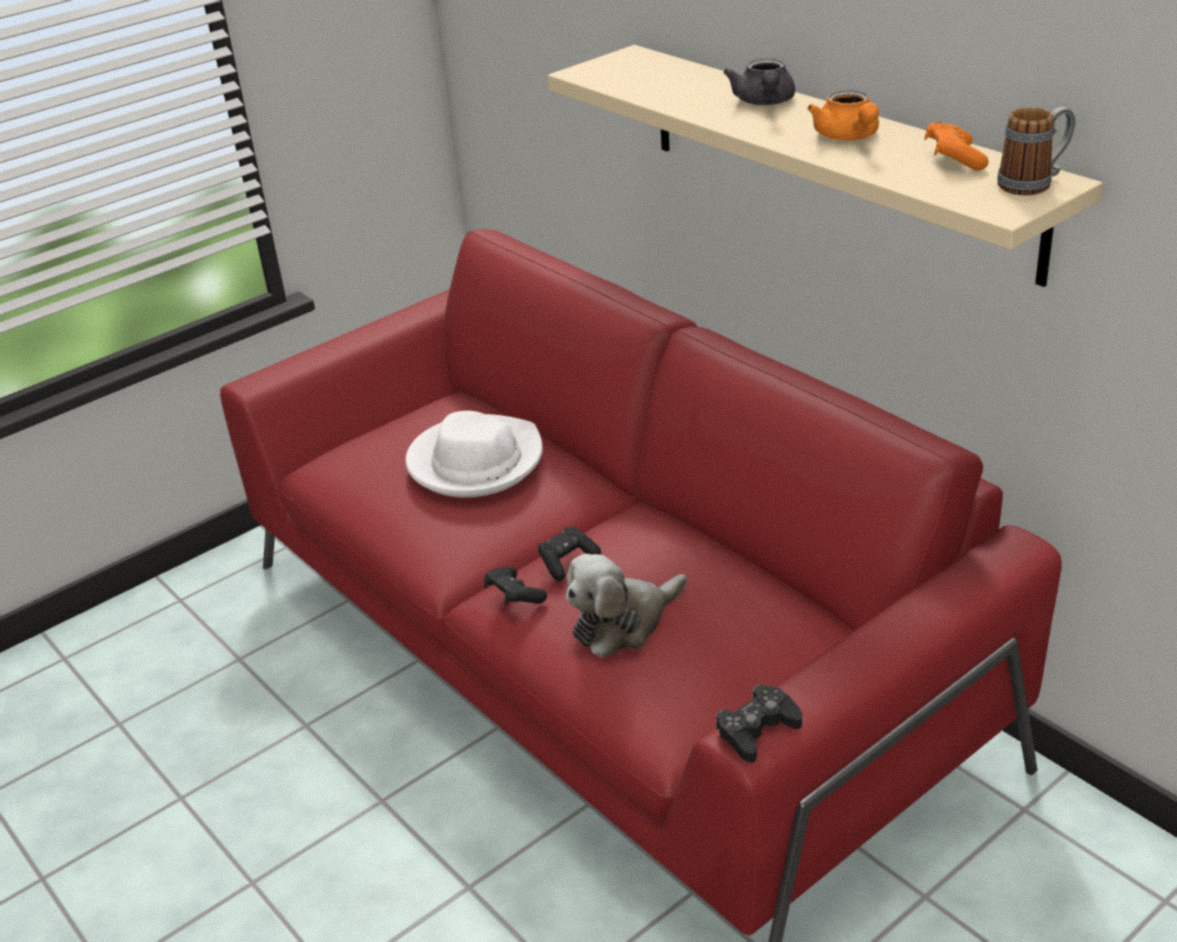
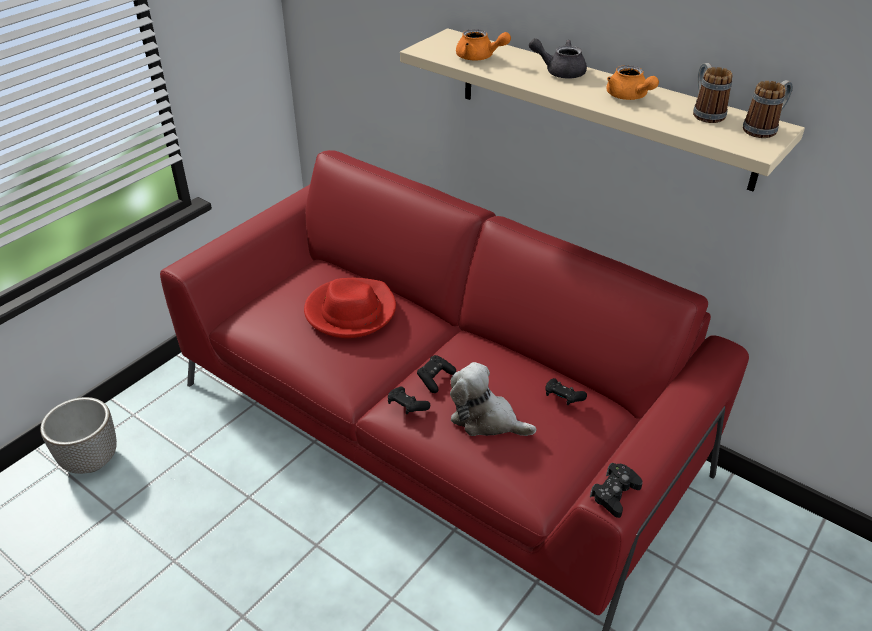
camera: 15 degrees left, 5 degrees up
white hat [406,411,543,497] -> red hat [304,278,396,338]
plush toy [566,554,687,658] -> plush toy turned 75 degrees clockwise [450,362,536,436]
grey teapot [723,58,795,105] -> grey teapot turned 120 degrees clockwise [529,38,587,79]
orange game controller [924,122,988,170] -> mug [693,63,733,123]
none -> planter [40,397,117,474]
none -> orange teapot [456,29,511,61]
none -> black game controller [545,378,587,405]

